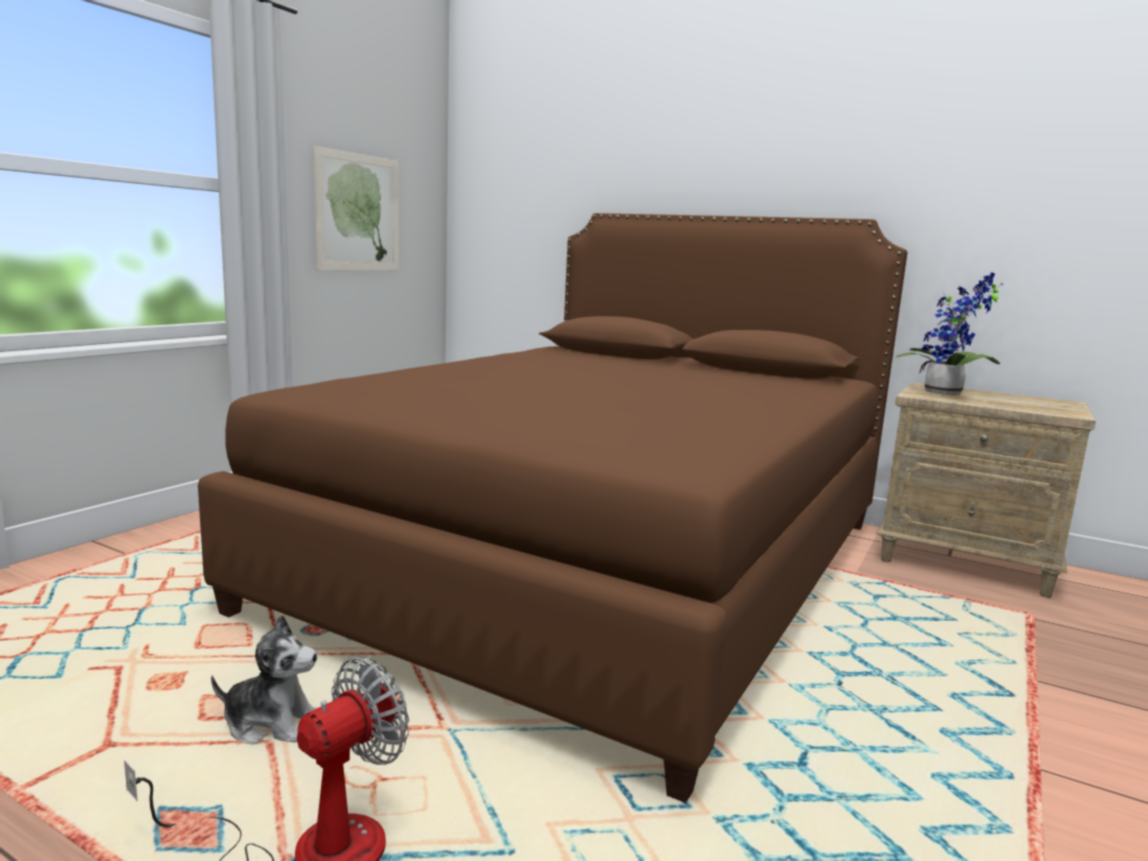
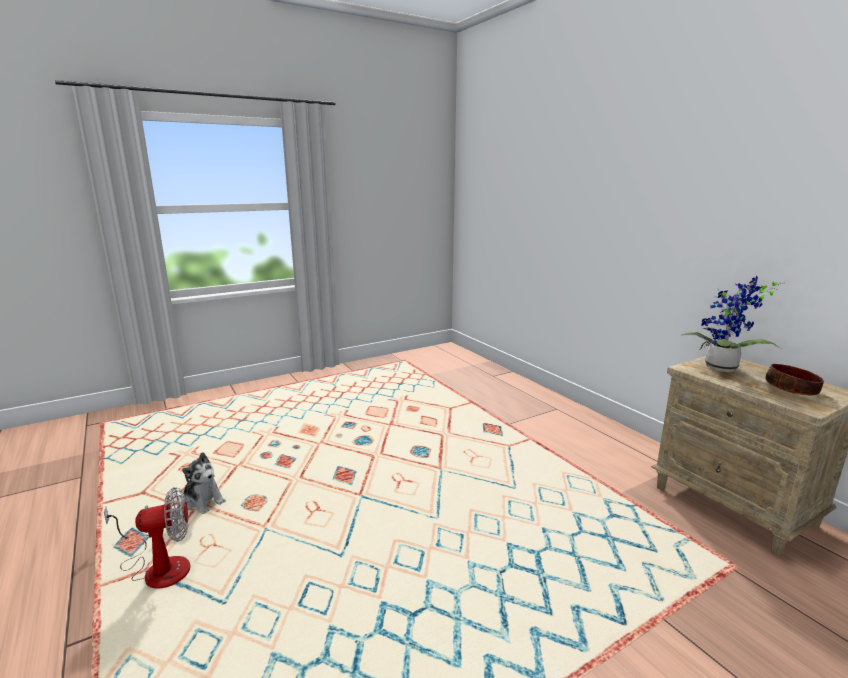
camera: 30 degrees right, 5 degrees up
brown bed [198,213,907,803] -> none
picture [313,146,399,271] -> none
none -> bowl [765,364,824,396]

